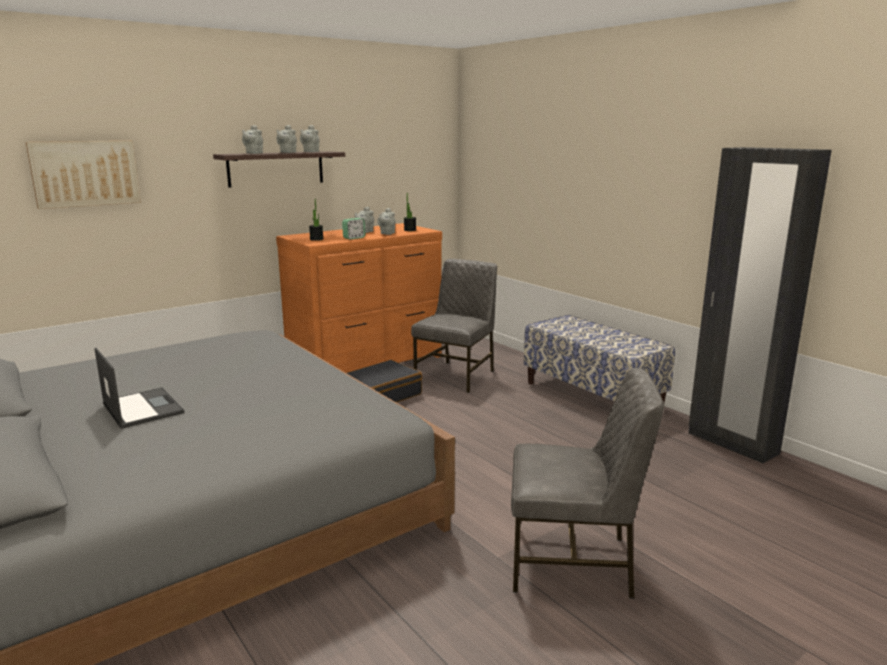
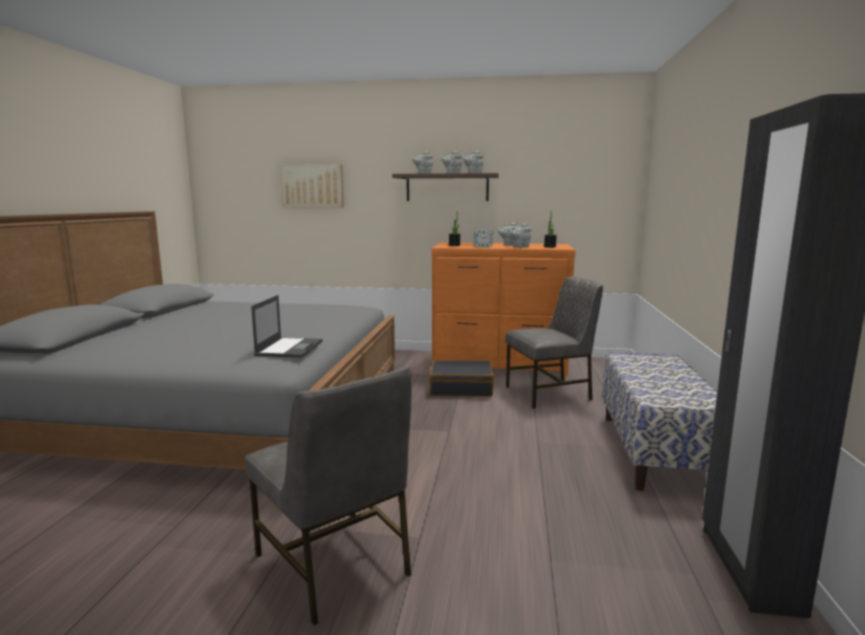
camera: 45 degrees right, 5 degrees down
laptop [94,347,185,429] -> laptop moved to [251,295,323,358]

